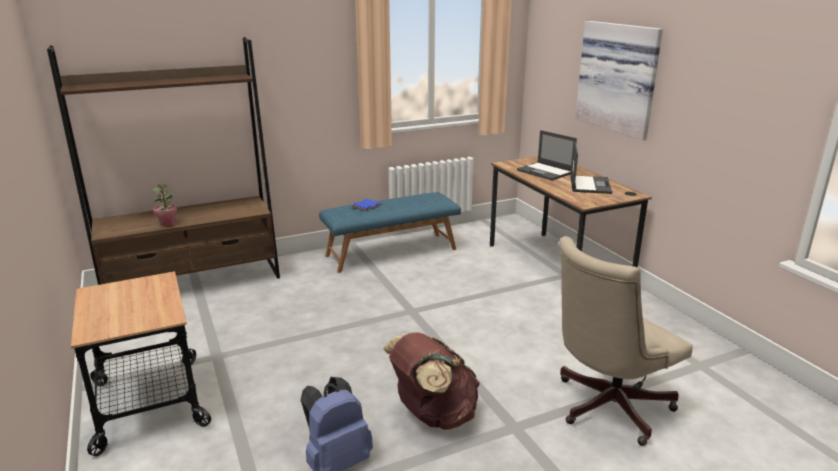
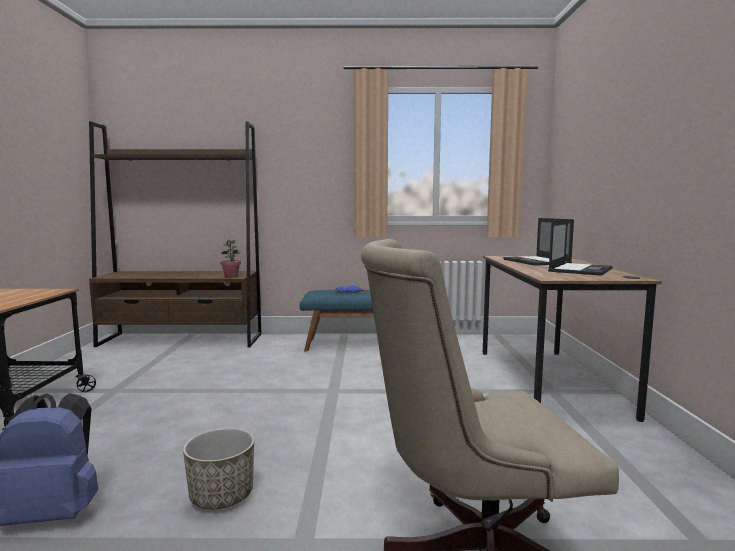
camera: 25 degrees right, 15 degrees down
potted plant [153,184,177,227] -> potted plant moved to [220,239,241,278]
brown backpack [383,332,480,430] -> planter [183,428,254,509]
picture [575,21,663,140] -> none

